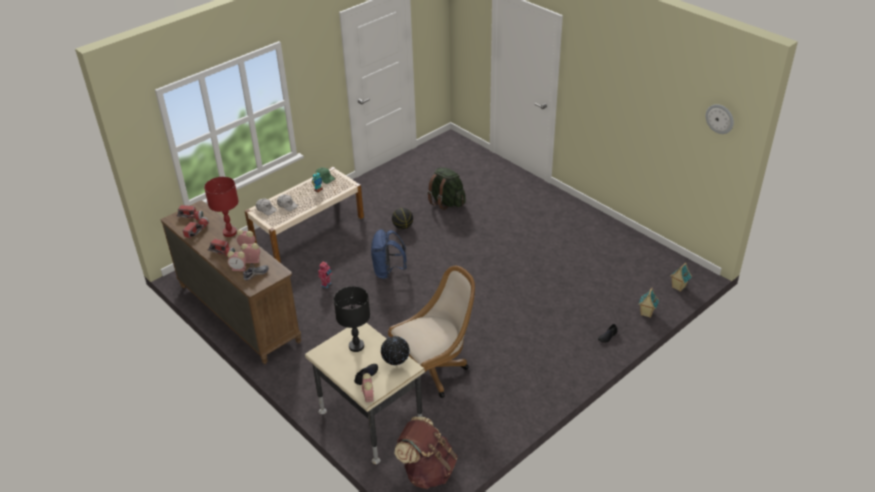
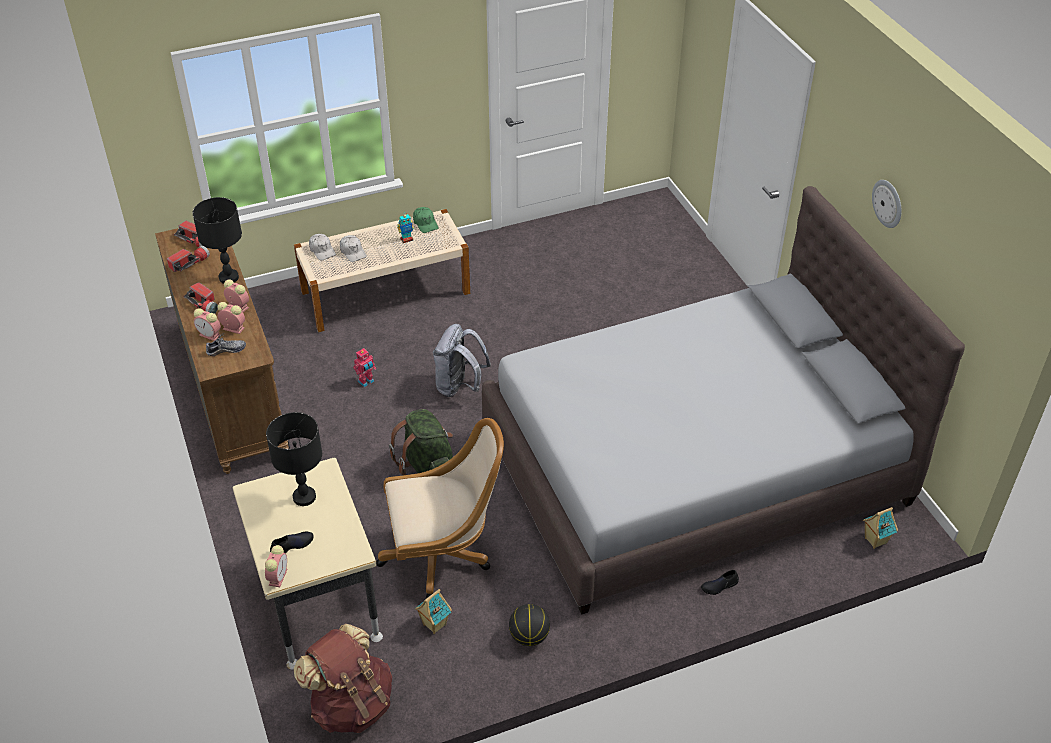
camera: 20 degrees right, 5 degrees up
red table lamp [204,177,239,237] -> black table lamp [192,197,242,284]
blue backpack [371,229,407,279] -> grey backpack [433,324,491,397]
globe [381,336,410,365] -> none
basketball [392,208,413,229] -> basketball moved to [509,604,550,646]
green backpack [427,167,466,210] -> green backpack moved to [389,409,453,475]
toy house [638,288,659,318] -> toy house moved to [415,589,452,634]
wall clock [706,104,734,134] -> wall clock moved to [872,180,902,228]
none -> grey bed [482,186,965,614]

